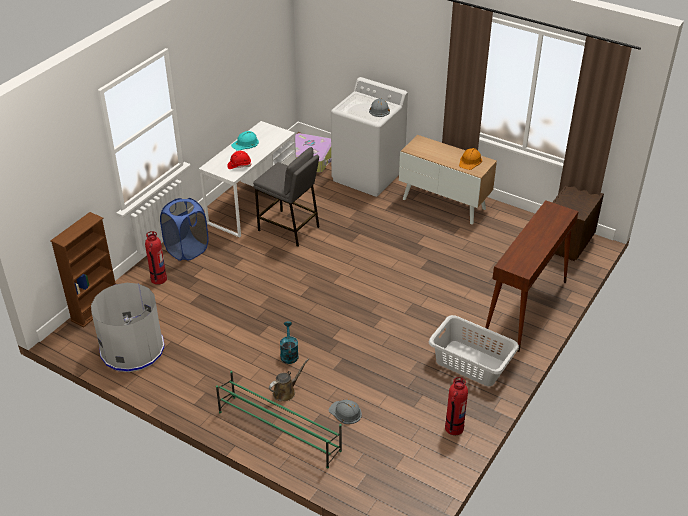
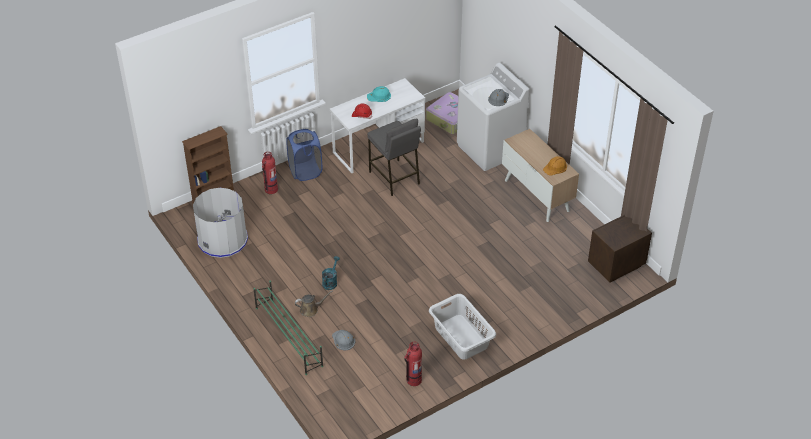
camera: 25 degrees right, 5 degrees up
brown console table [483,200,579,352] -> none

